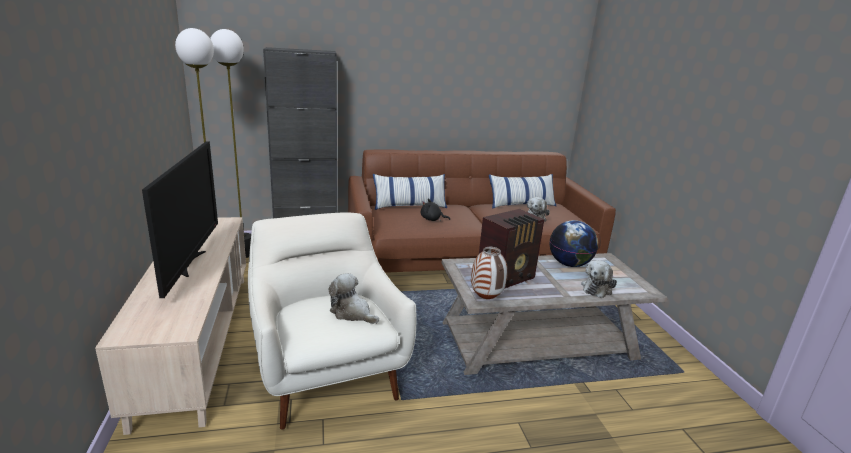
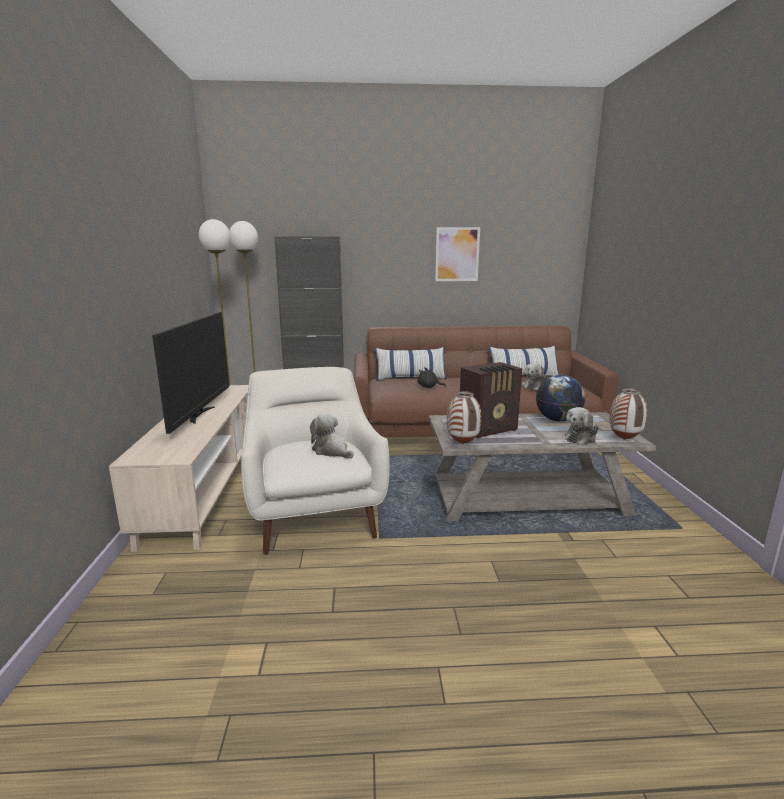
camera: 10 degrees right, 5 degrees down
none -> picture [435,227,480,281]
none -> vase [609,388,647,440]

